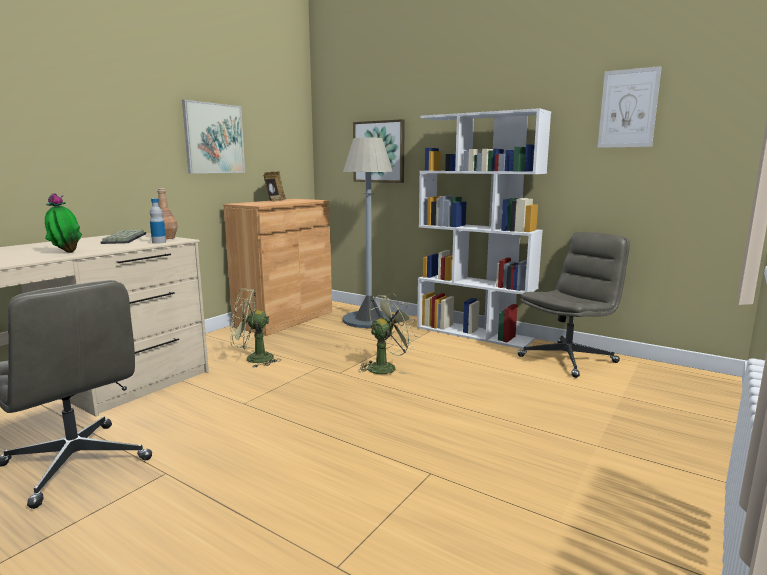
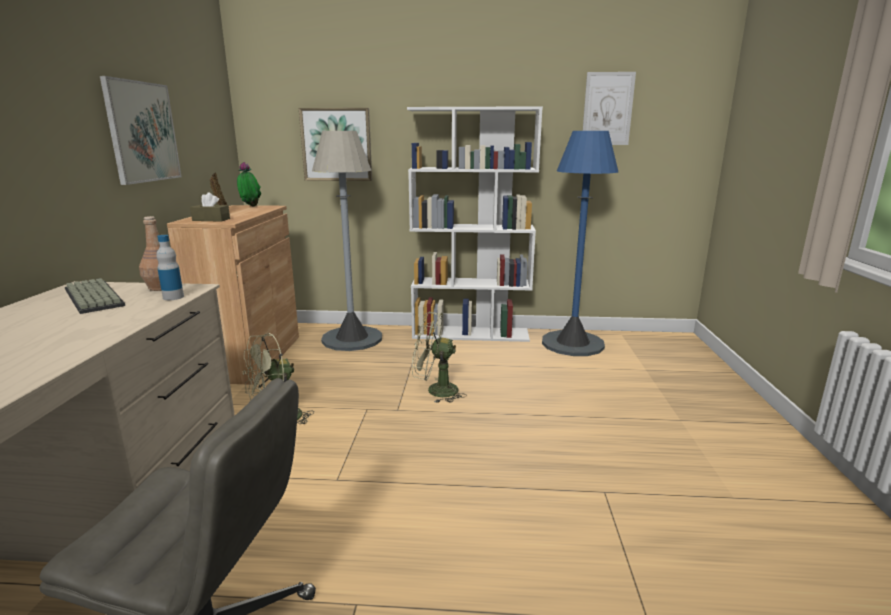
camera: 30 degrees left, 5 degrees up
potted plant [45,193,82,253] -> potted plant moved to [237,162,261,206]
green fan [358,293,418,375] -> green fan turned 105 degrees counterclockwise [412,312,467,403]
grey office chair [518,232,630,378] -> blue floor lamp [542,131,618,356]
none -> brown tissue box [190,192,230,222]

